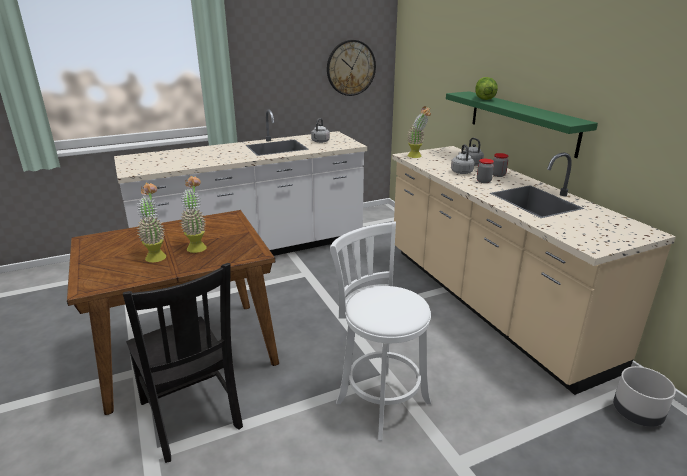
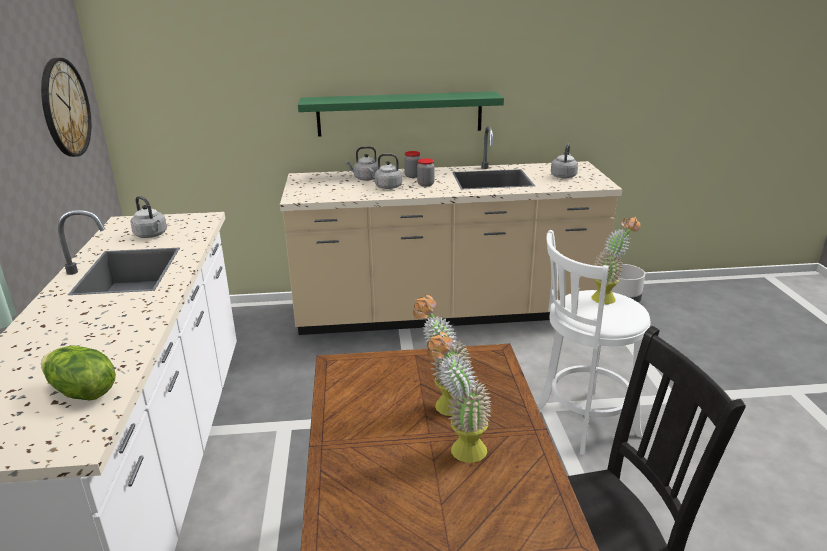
camera: 70 degrees left, 0 degrees up
potted plant [407,106,431,158] -> potted plant moved to [592,217,640,304]
lettuce [475,77,498,100] -> lettuce moved to [41,345,116,400]
none -> grey kettle [551,144,578,179]

